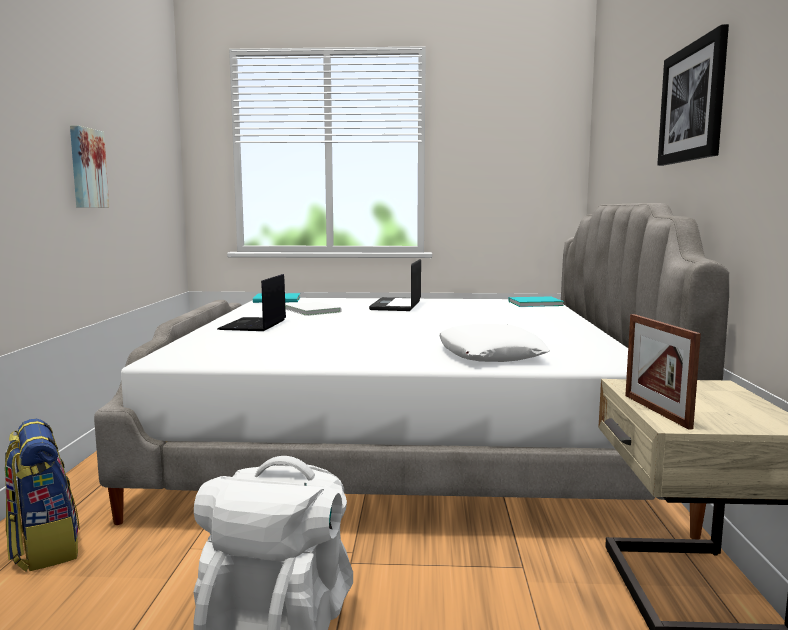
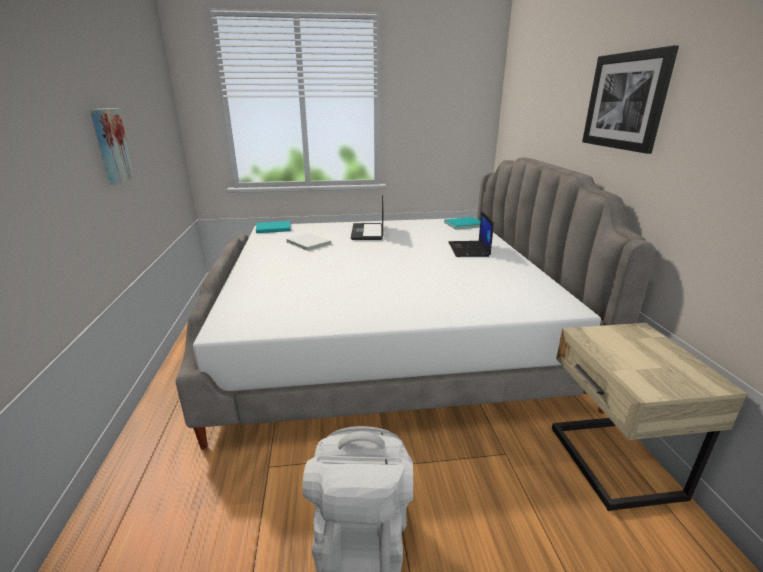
camera: 10 degrees left, 15 degrees up
backpack [5,419,80,572] -> none
laptop [217,274,286,331] -> laptop moved to [448,211,494,257]
white pillow [439,324,550,362] -> none
picture frame [625,314,701,430] -> none

